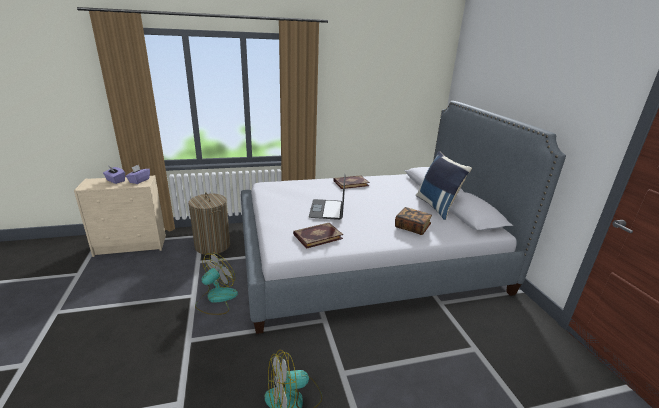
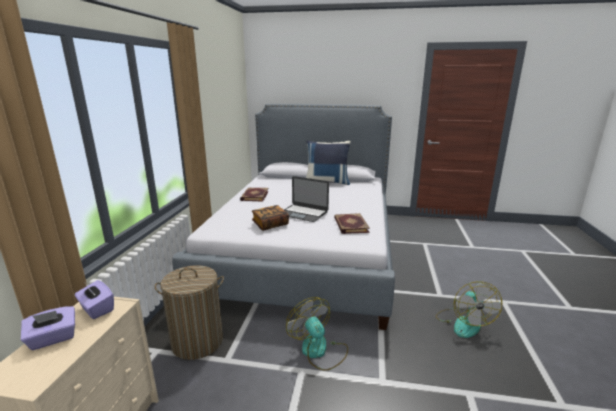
camera: 65 degrees left, 5 degrees down
book [395,207,432,235] -> book moved to [252,205,289,231]

